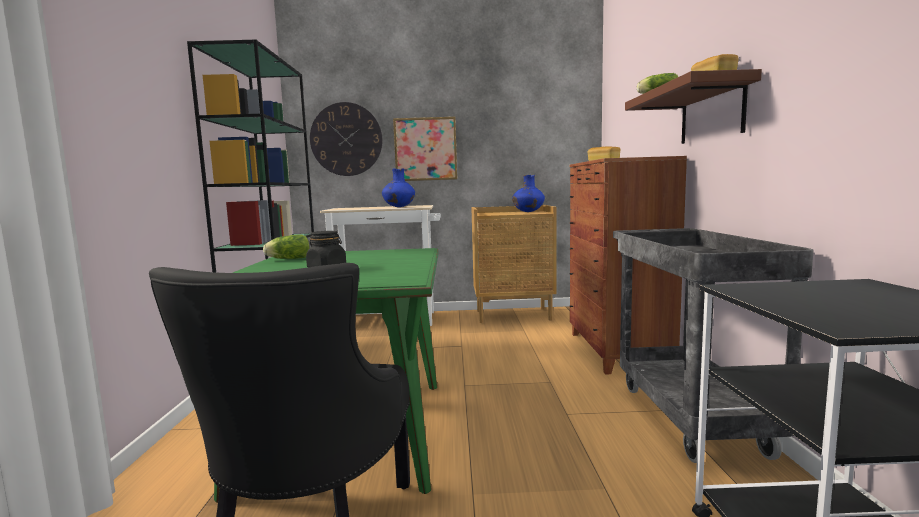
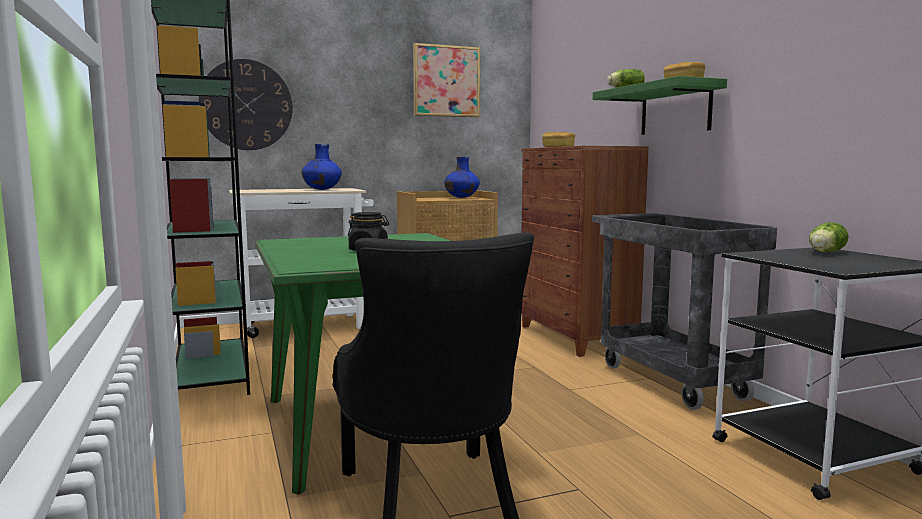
camera: 20 degrees left, 0 degrees up
lettuce [263,235,309,259] -> lettuce moved to [809,223,849,252]
picture [393,117,457,181] -> picture moved to [413,43,480,117]
brown shelf [625,69,762,144] -> green shelf [593,76,727,135]

